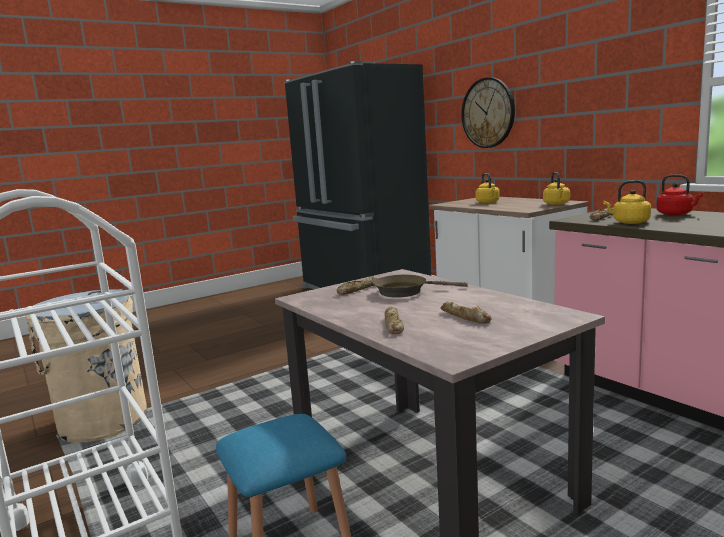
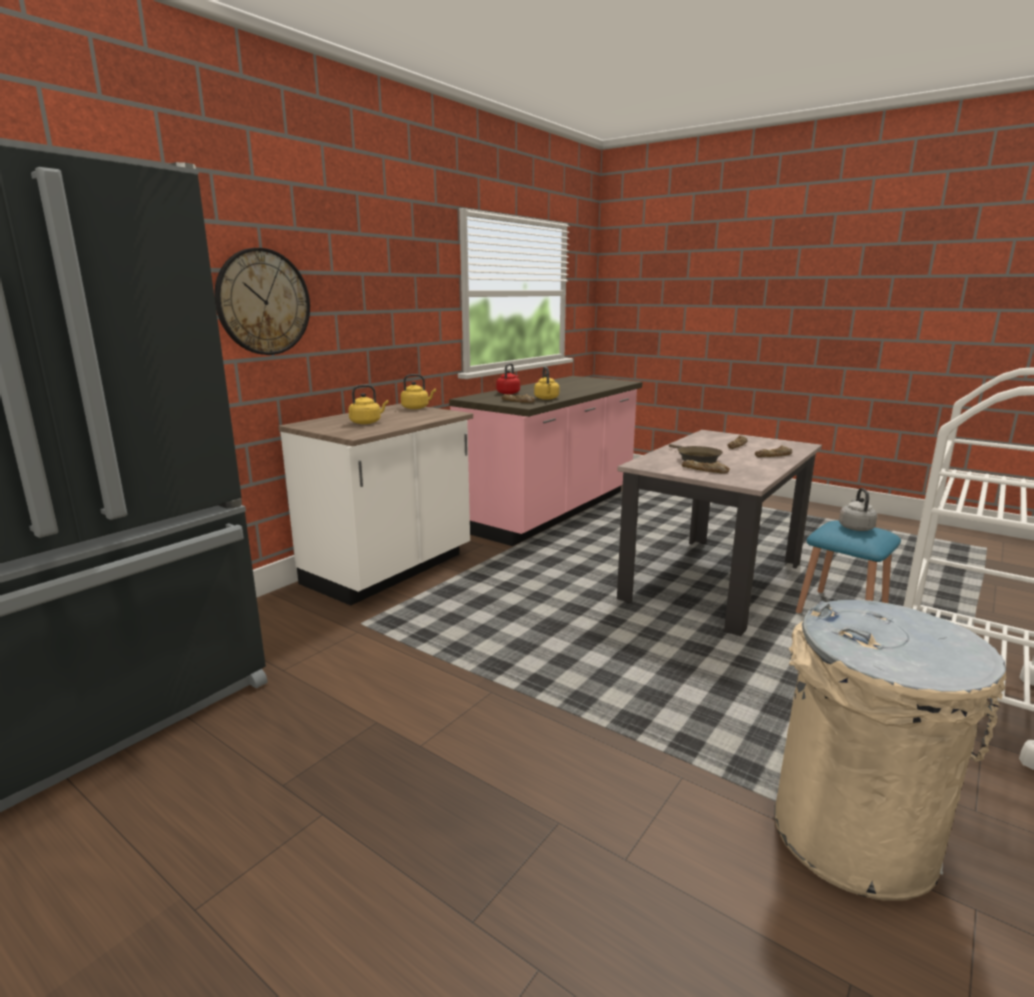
camera: 110 degrees left, 5 degrees up
none -> grey kettle [839,488,877,531]

